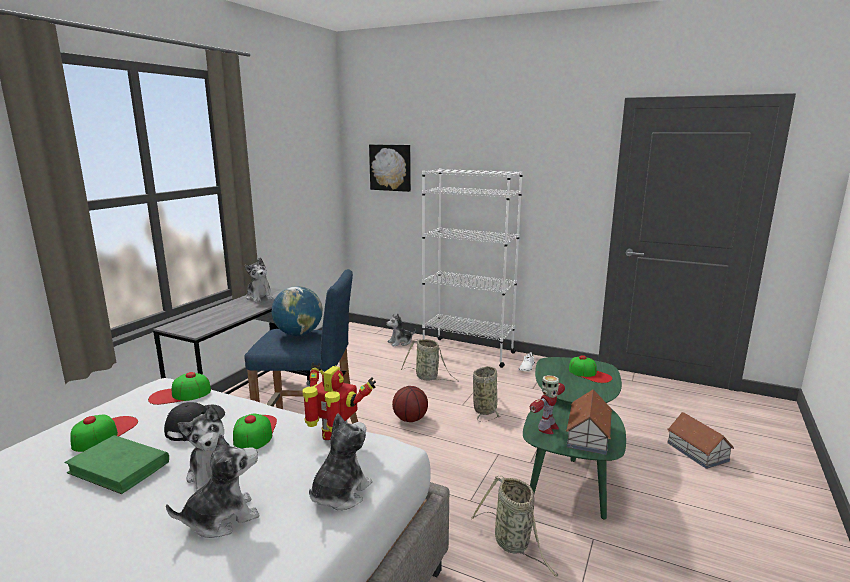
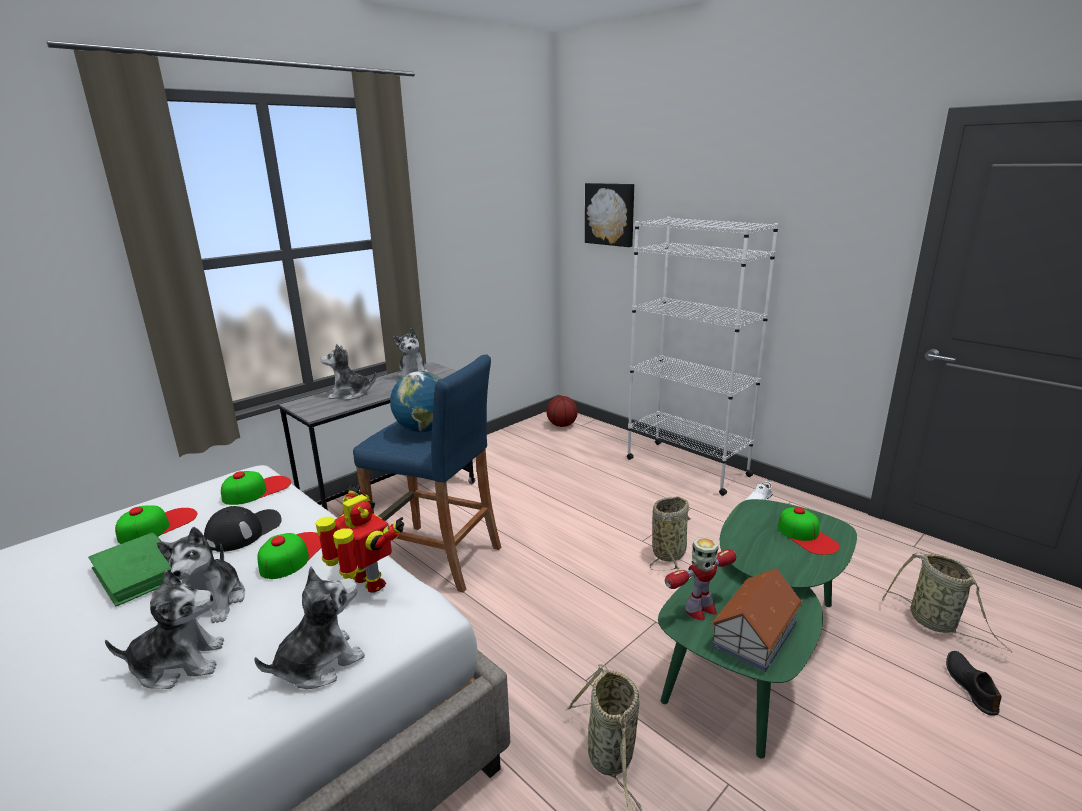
camera: 20 degrees right, 5 degrees up
cap [148,372,211,405] -> cap turned 135 degrees clockwise [221,471,291,505]
plush toy [386,313,415,347] -> plush toy moved to [321,344,376,400]
basketball [392,386,428,422] -> basketball moved to [546,396,578,427]
basket [401,339,459,382] -> basket moved to [882,552,1012,652]
toy house [667,412,734,469] -> black shoe [946,651,1001,716]

